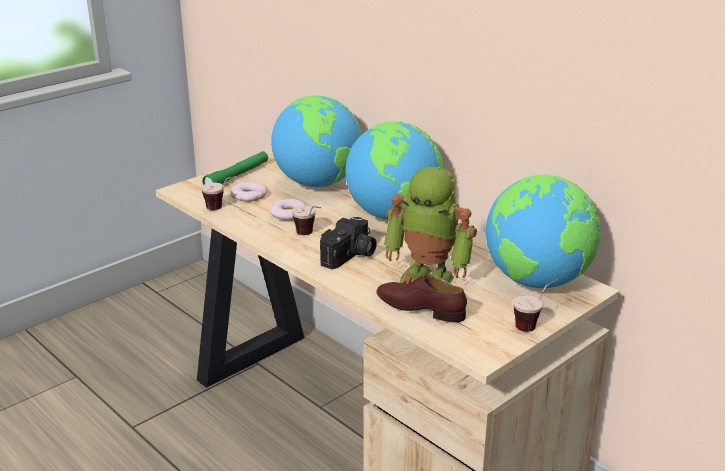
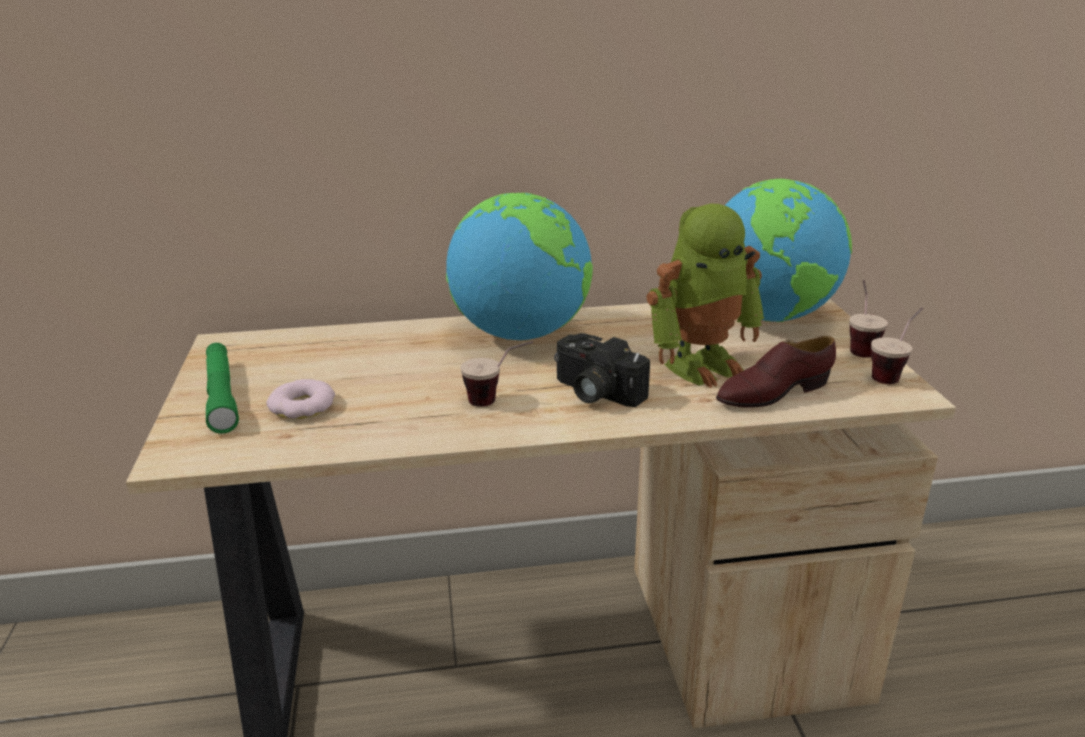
camera: 55 degrees left, 0 degrees up
cup [201,175,240,210] -> cup moved to [871,307,923,384]
donut [270,199,307,220] -> none
globe [271,95,362,187] -> none
camera [320,217,377,269] -> camera turned 150 degrees clockwise [554,333,650,407]

